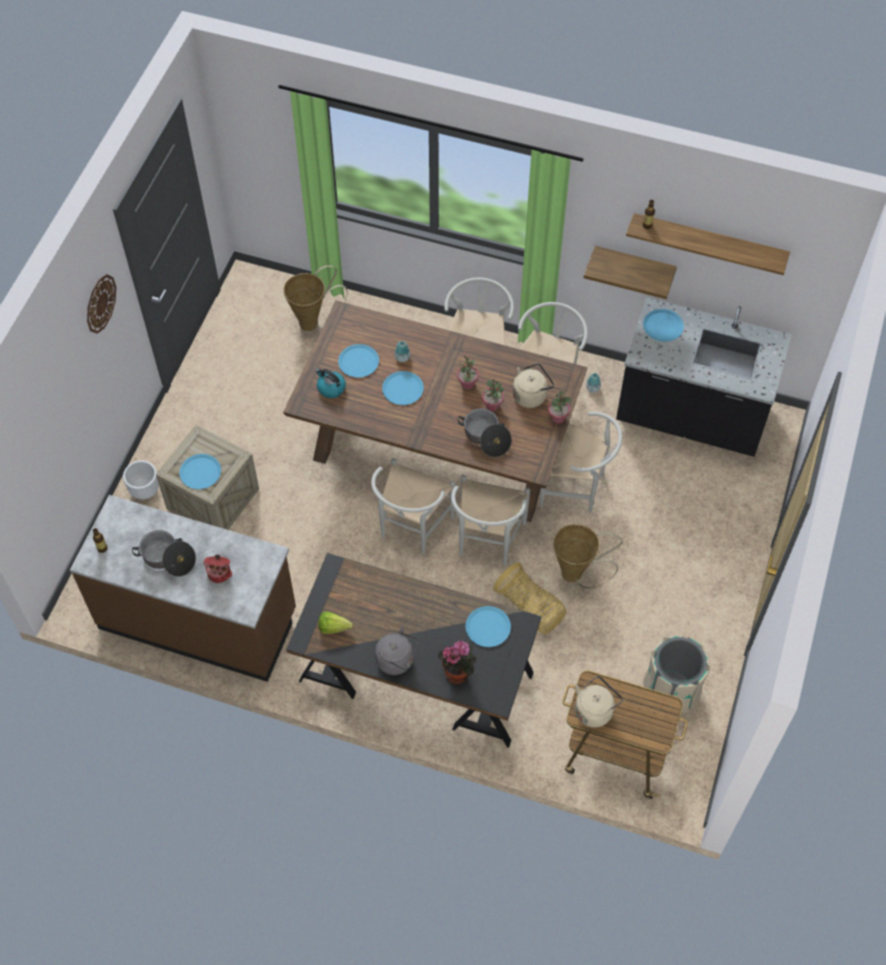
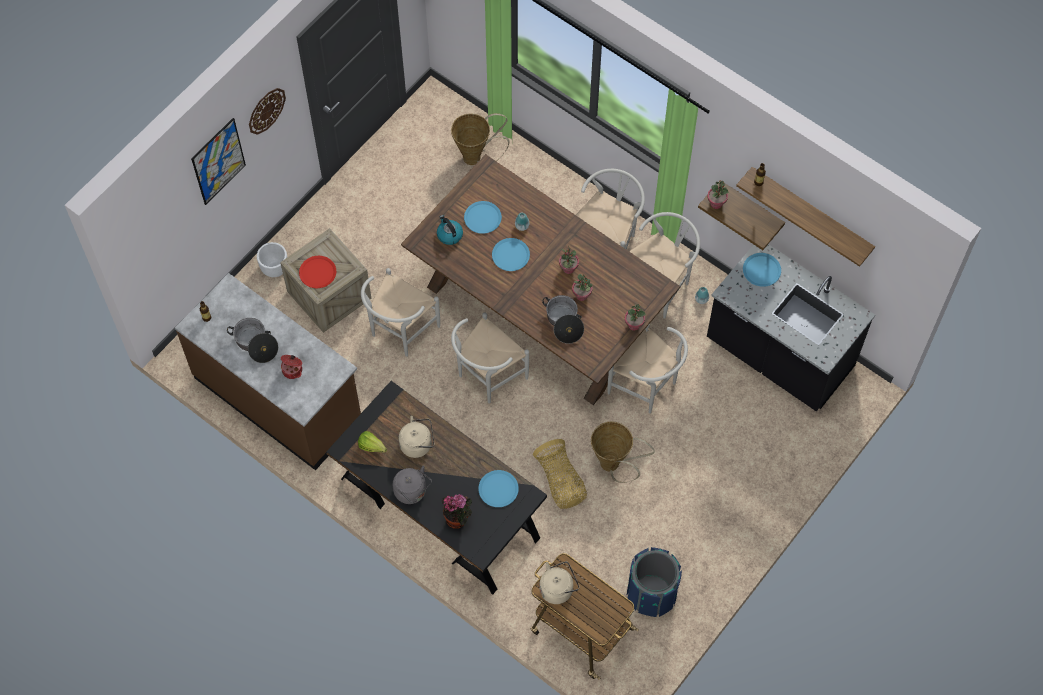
camera: 20 degrees right, 5 degrees up
blue plate [179,454,221,489] -> red plate [299,256,336,288]
white chair [451,475,530,565] -> white chair moved to [361,268,440,357]
beige kettle [513,363,555,408] -> beige kettle moved to [399,416,434,458]
beige trash can [643,635,710,713] -> blue trash can [627,547,682,617]
none -> picture [191,118,246,205]
none -> potted plant [707,181,729,209]

